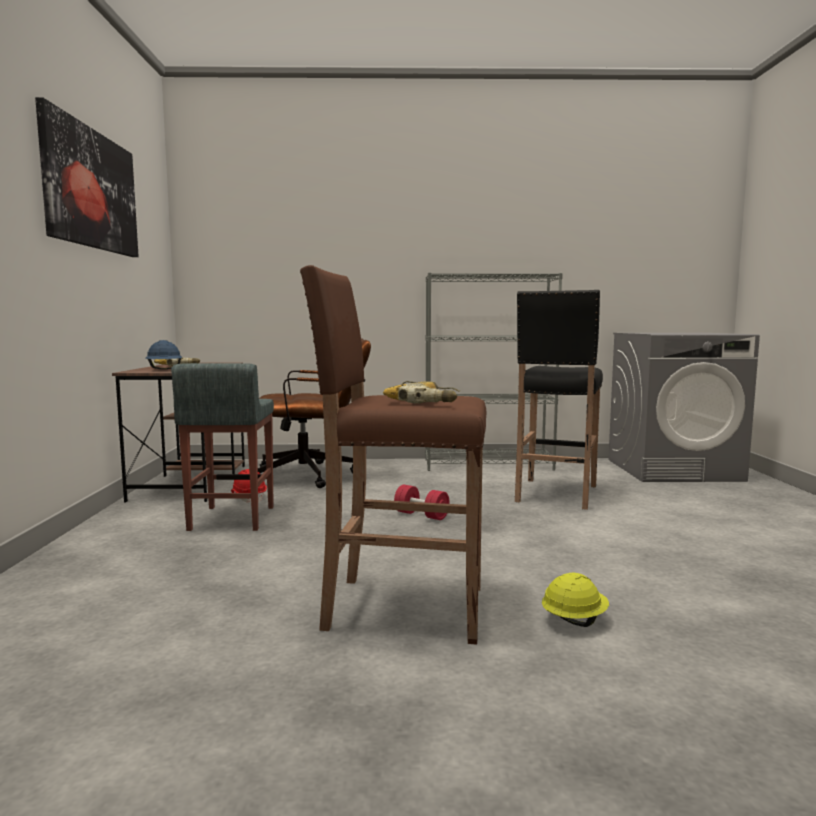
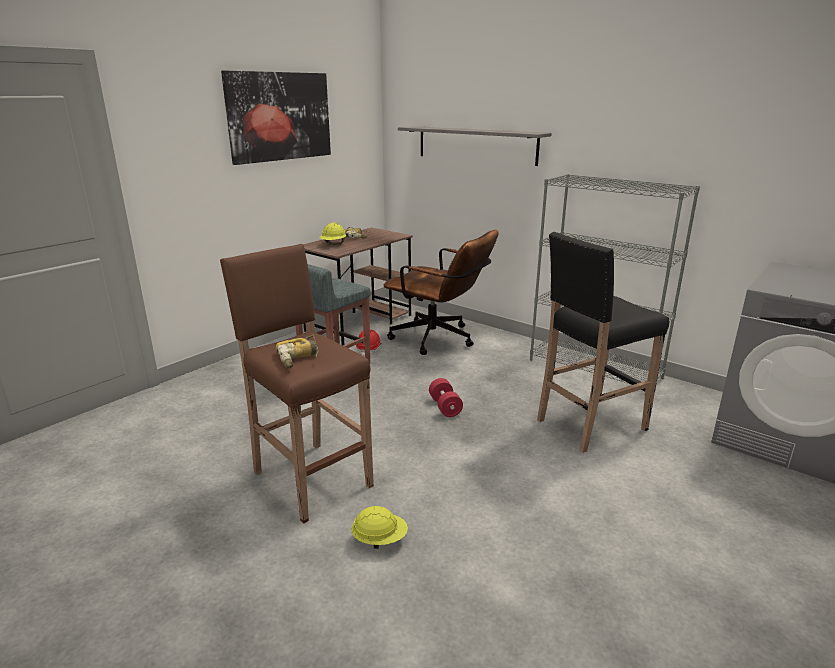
camera: 40 degrees right, 15 degrees up
blue hard hat [145,340,183,369] -> yellow hard hat [319,223,346,244]
none -> grey shelf [398,126,552,166]

